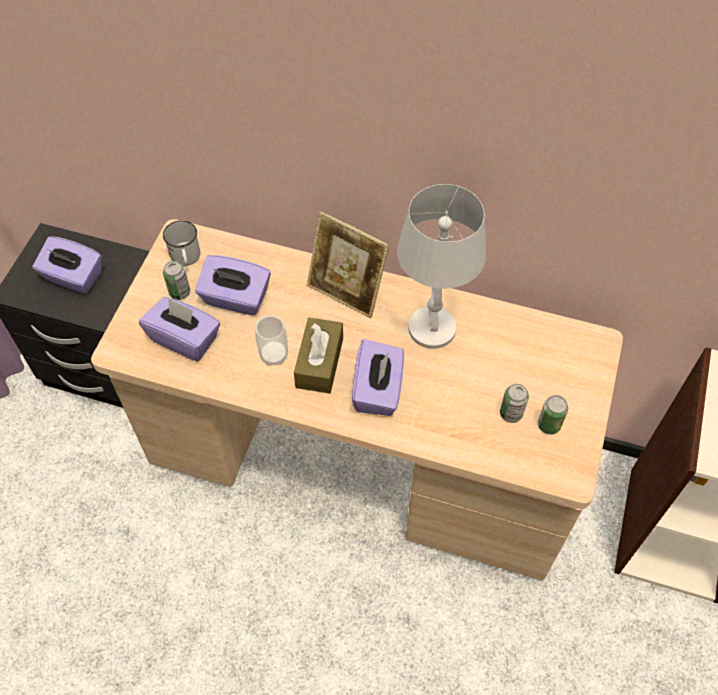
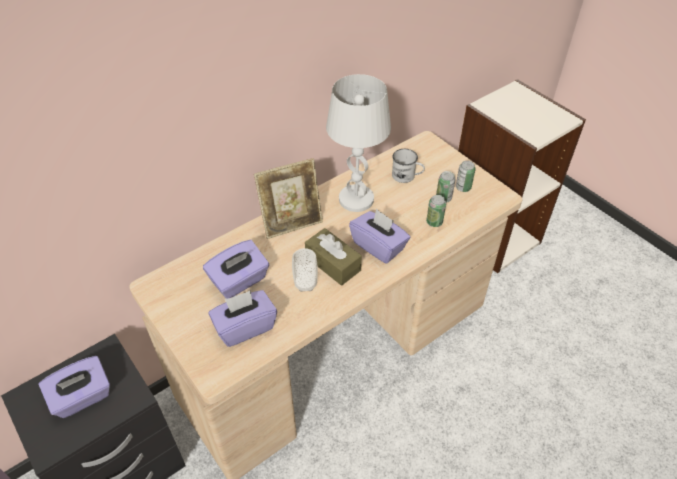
camera: 55 degrees left, 10 degrees down
white mug [163,220,200,266] -> white mug moved to [392,149,425,183]
can [163,261,190,300] -> can moved to [426,195,446,227]

